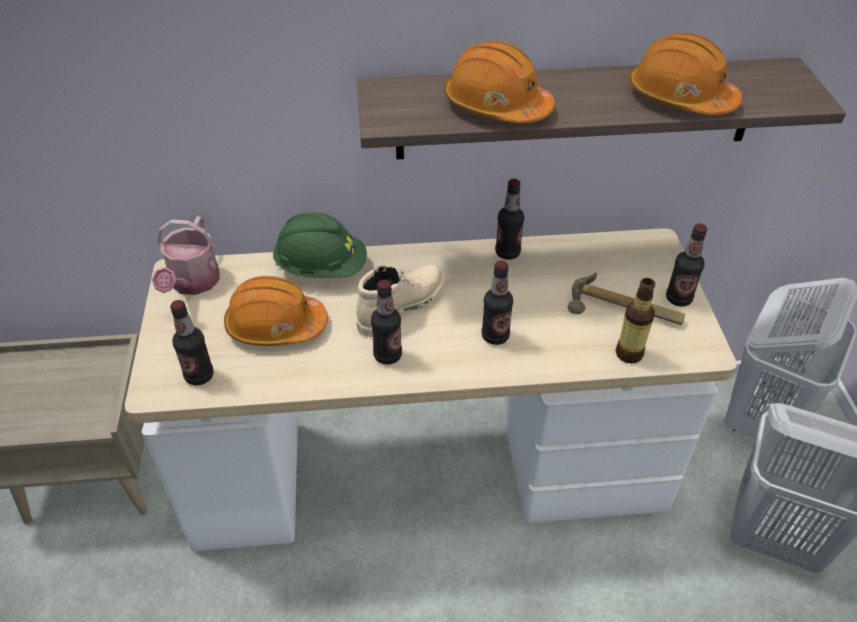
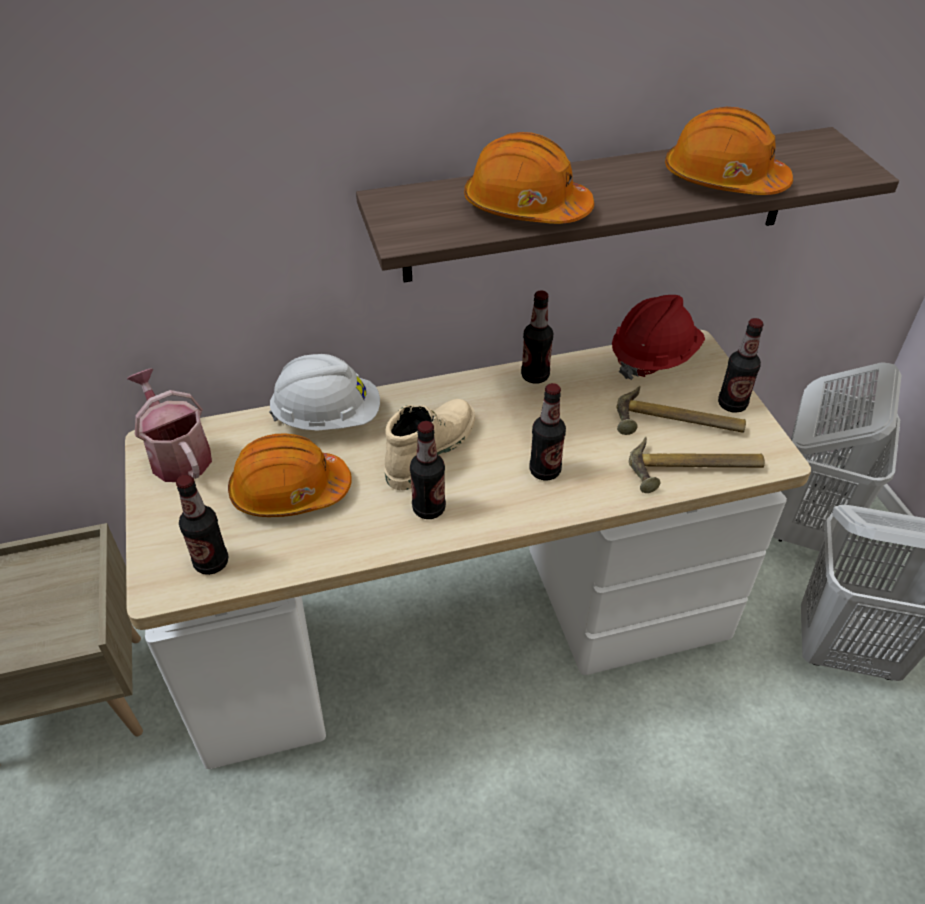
camera: 10 degrees left, 0 degrees up
watering can [152,216,220,295] -> watering can turned 150 degrees clockwise [127,369,212,482]
green hard hat [273,213,367,278] -> white hard hat [269,354,380,431]
bottle [616,278,655,364] -> hammer [629,436,765,493]
none -> red hard hat [612,295,705,380]

